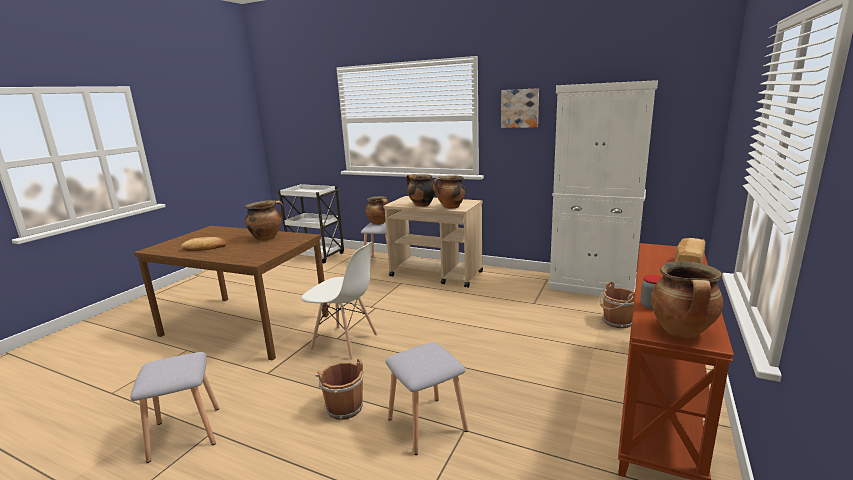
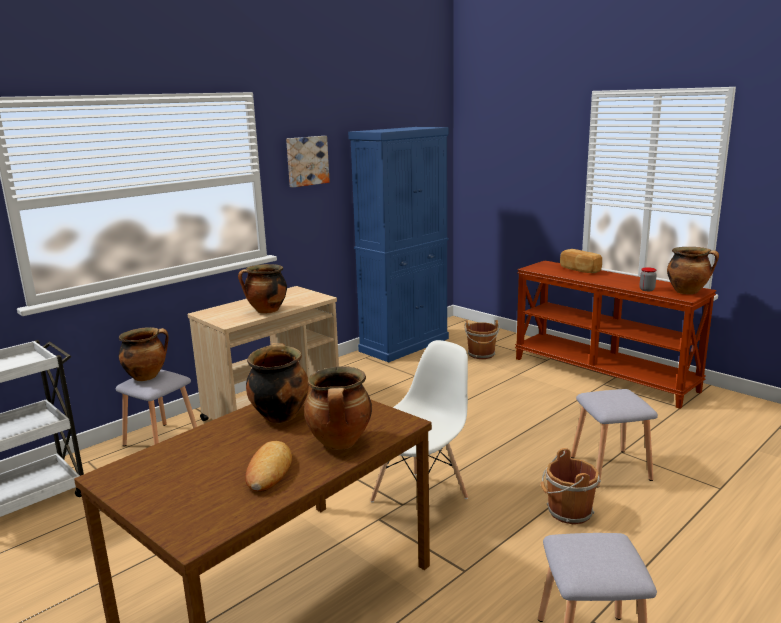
camera: 70 degrees left, 0 degrees up
cooking pot [433,175,466,209] -> cooking pot moved to [304,366,372,450]
white cabinet [548,80,658,296] -> blue cabinet [348,127,449,362]

